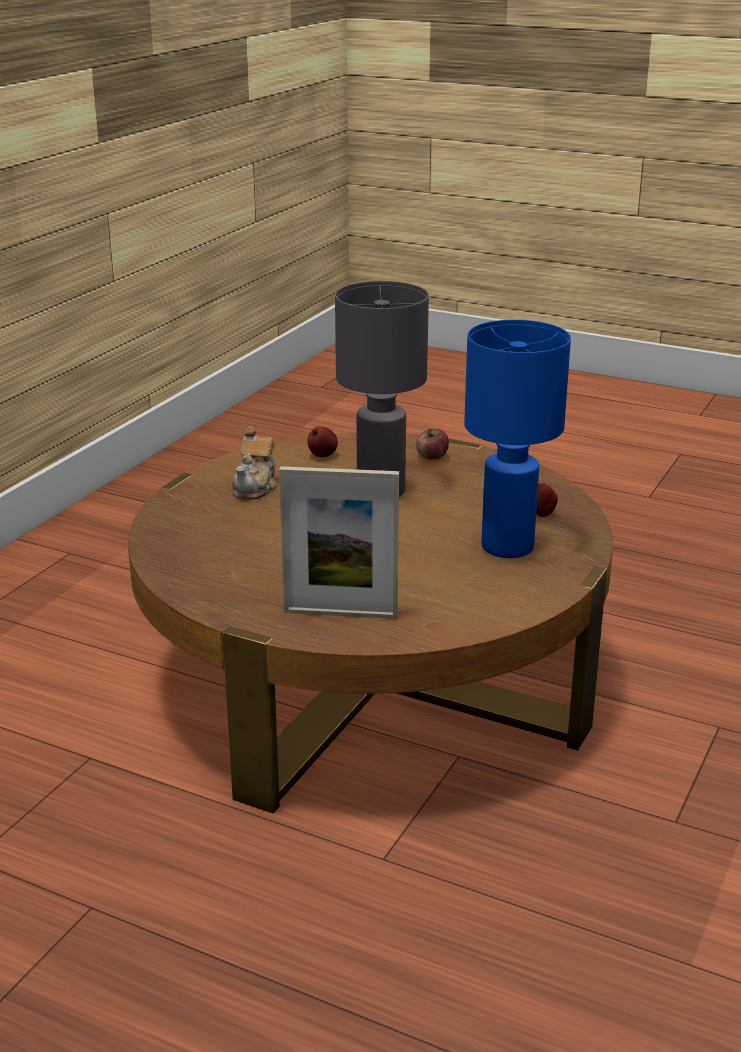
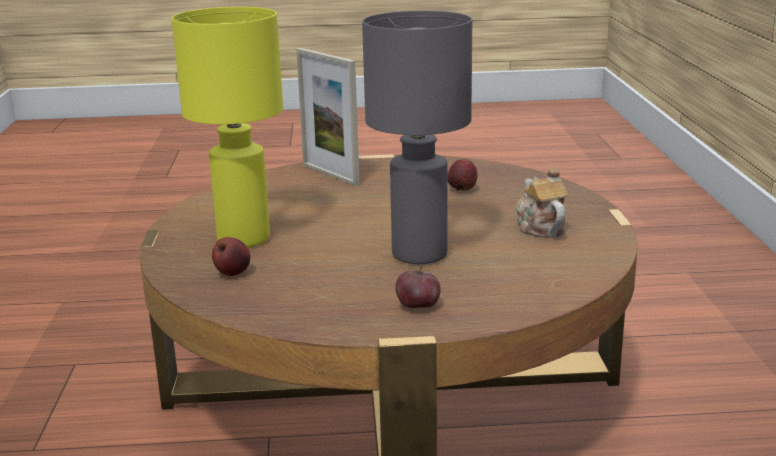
camera: 150 degrees right, 5 degrees down
picture frame [279,466,399,619] -> picture frame turned 105 degrees counterclockwise [296,48,360,186]
apple [308,426,338,457] -> apple moved to [448,159,477,191]
blue table lamp [464,320,571,558] -> yellow table lamp [172,7,283,247]

